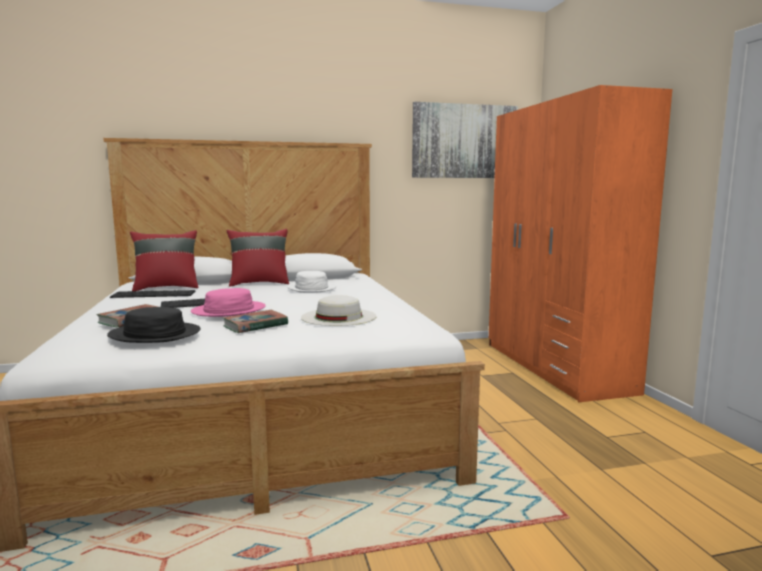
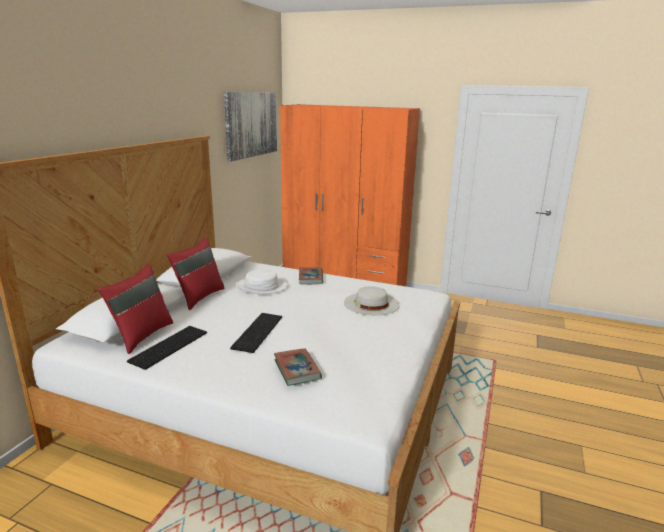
camera: 55 degrees left, 10 degrees up
black hat [107,307,201,343] -> none
pink hat [191,288,266,317] -> none
book [223,310,288,333] -> book moved to [299,267,323,284]

